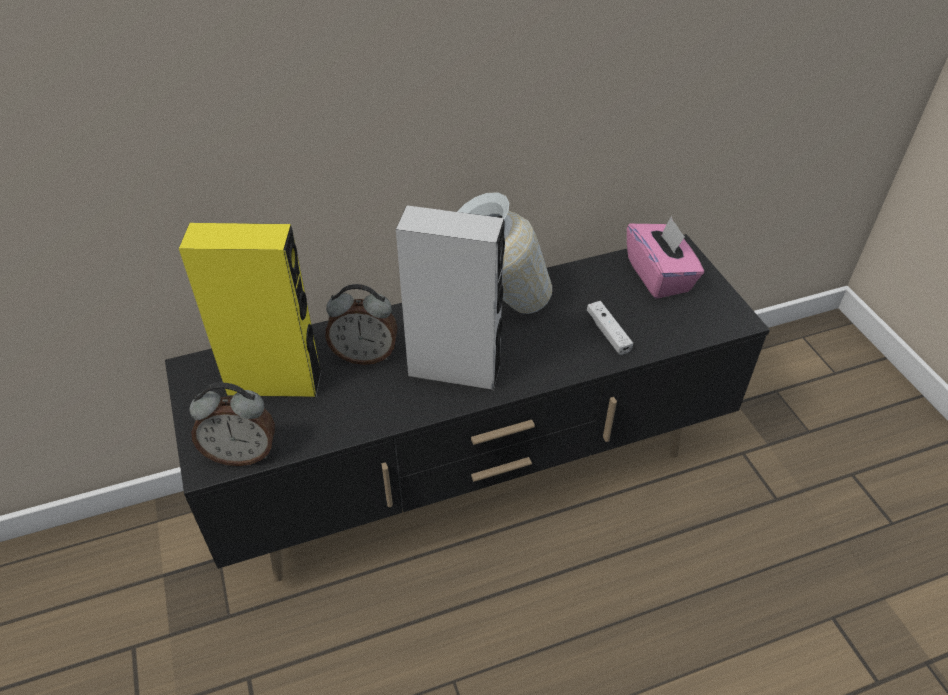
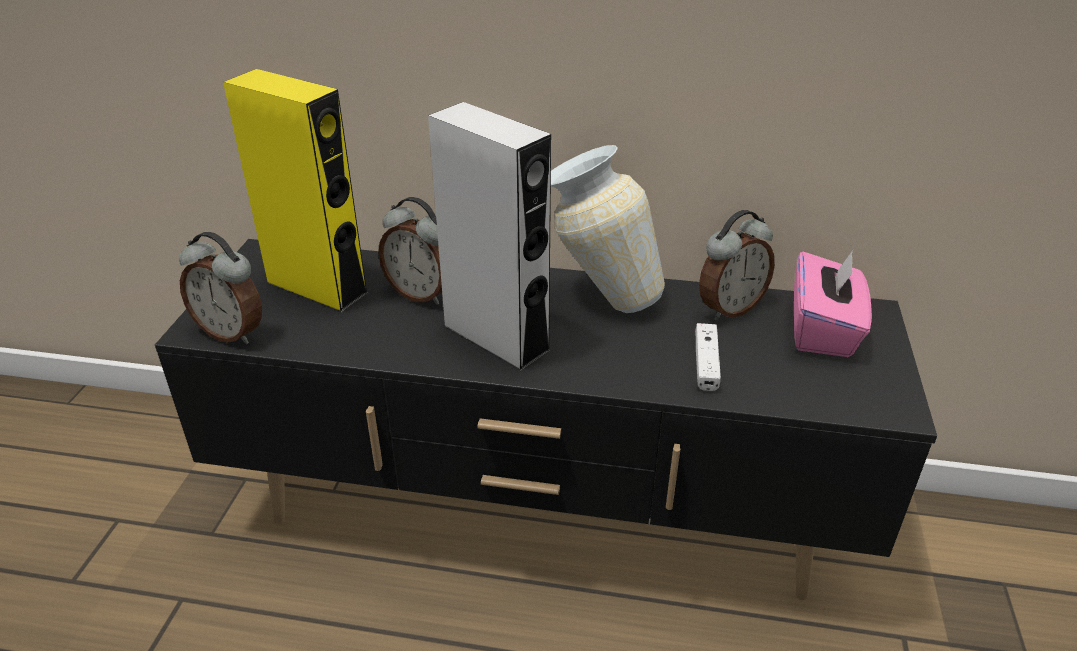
camera: 30 degrees right, 10 degrees down
none -> alarm clock [699,210,775,320]

